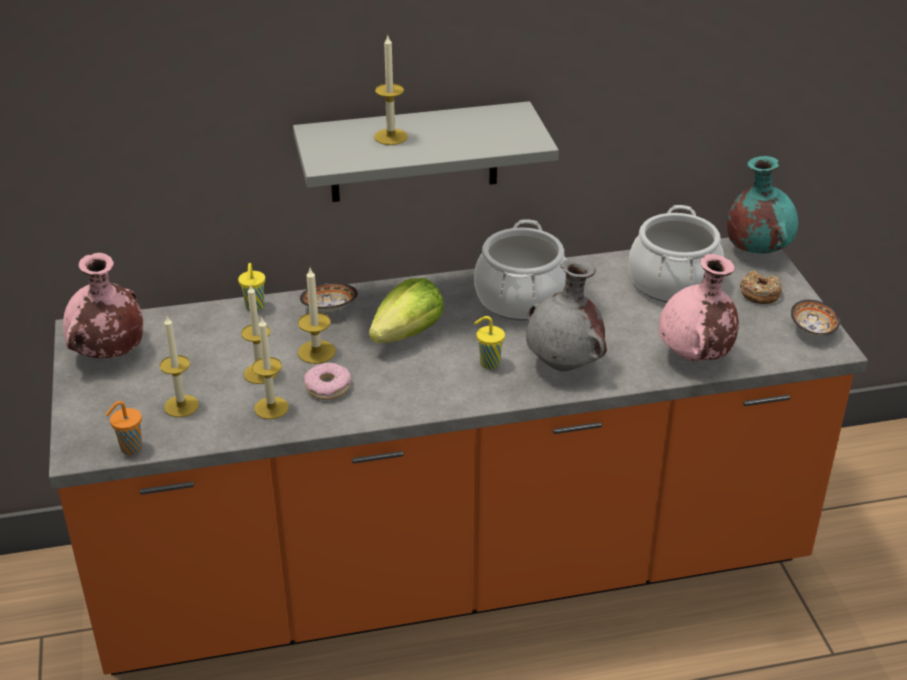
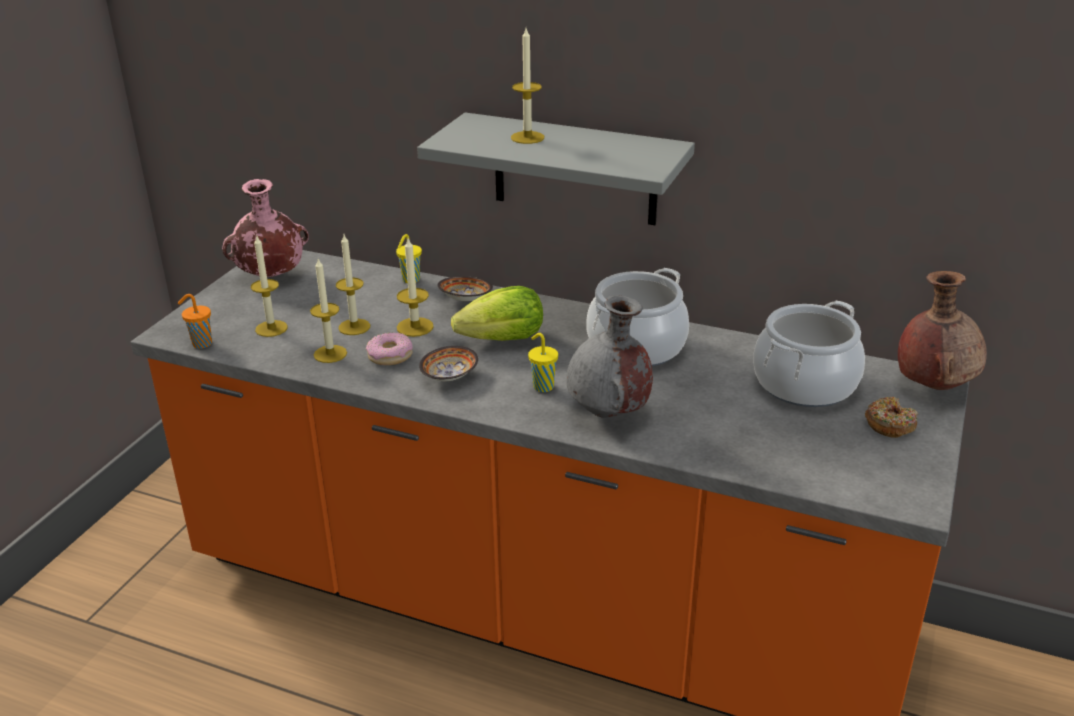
camera: 35 degrees right, 5 degrees down
pink vase [659,254,739,361] -> none
turquoise vase [727,156,798,254] -> brown vase [898,271,987,390]
bowl [791,300,840,336] -> bowl moved to [419,346,478,381]

